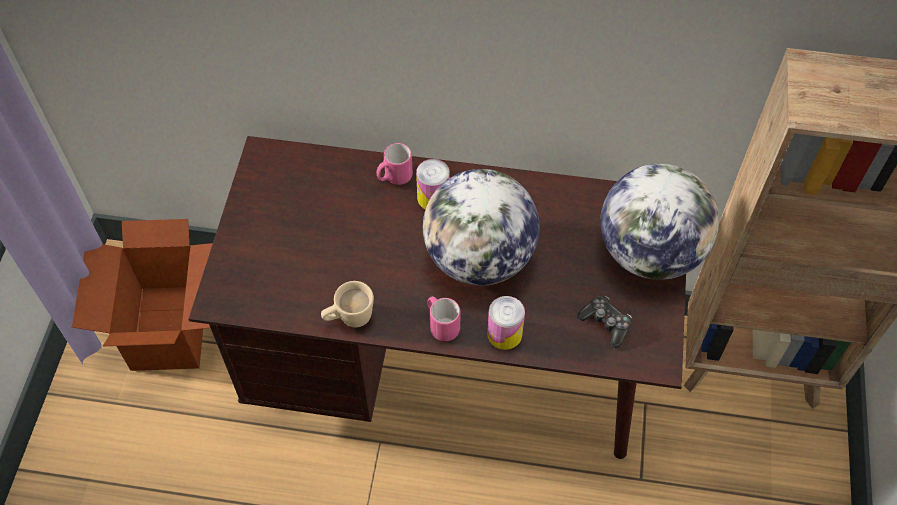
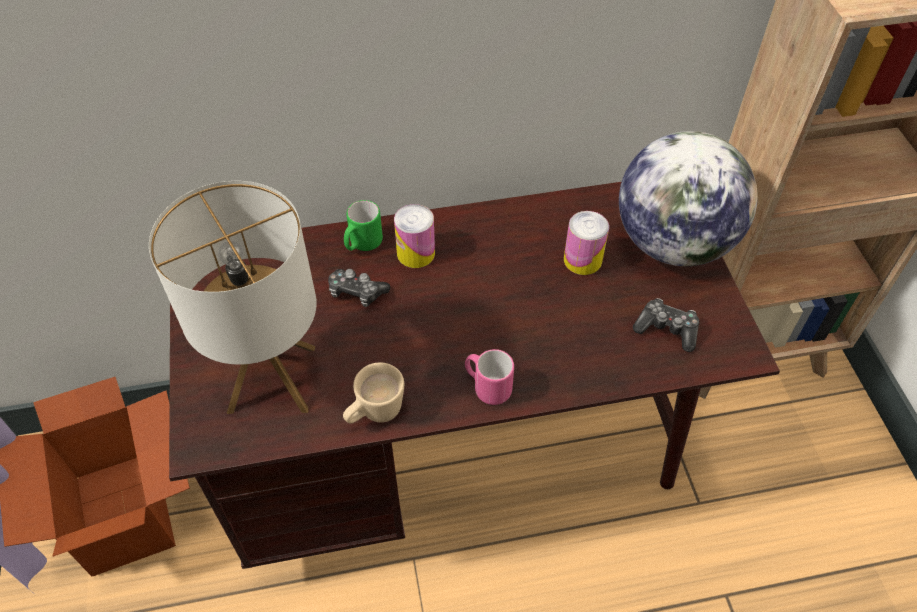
camera: 20 degrees left, 5 degrees down
pink mug [376,143,413,185] -> green mug [344,200,383,251]
globe [423,169,540,286] -> none
can [487,296,525,350] -> can moved to [564,211,609,275]
none -> table lamp [149,181,317,414]
none -> game controller [328,269,390,307]

